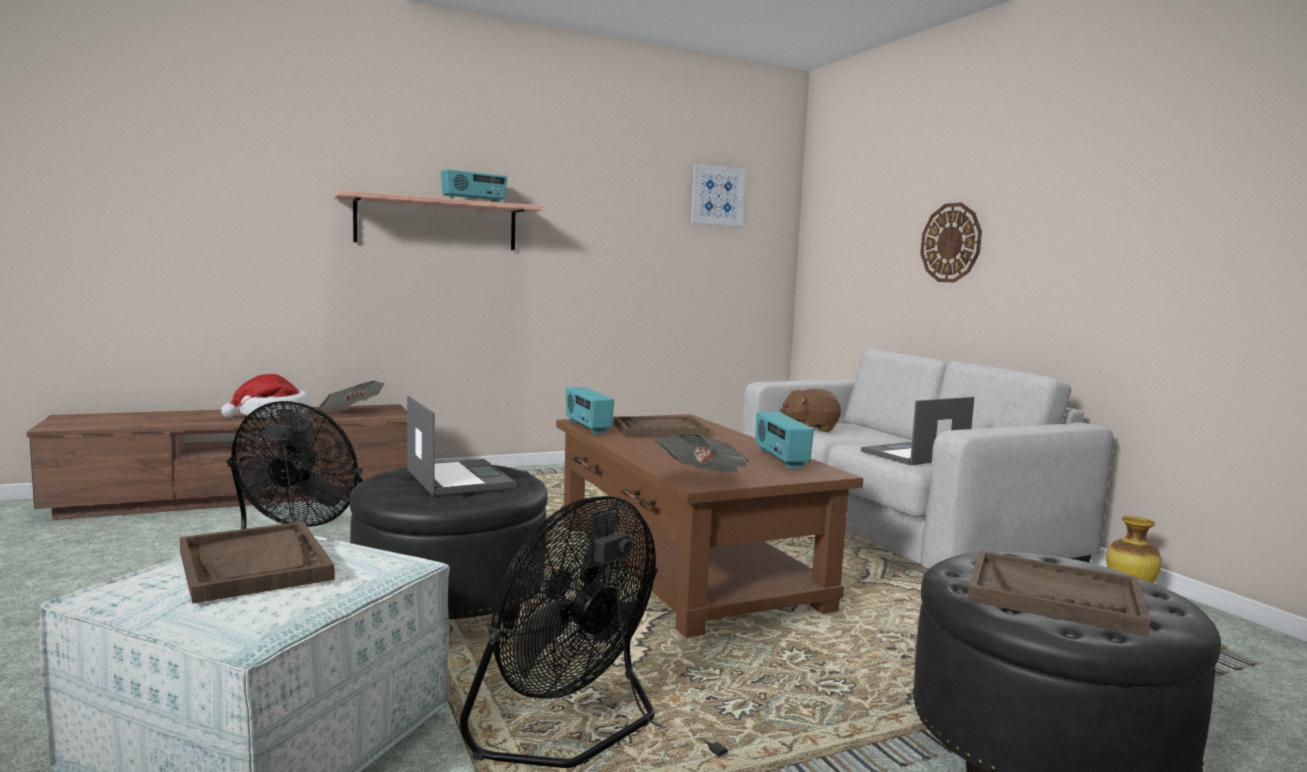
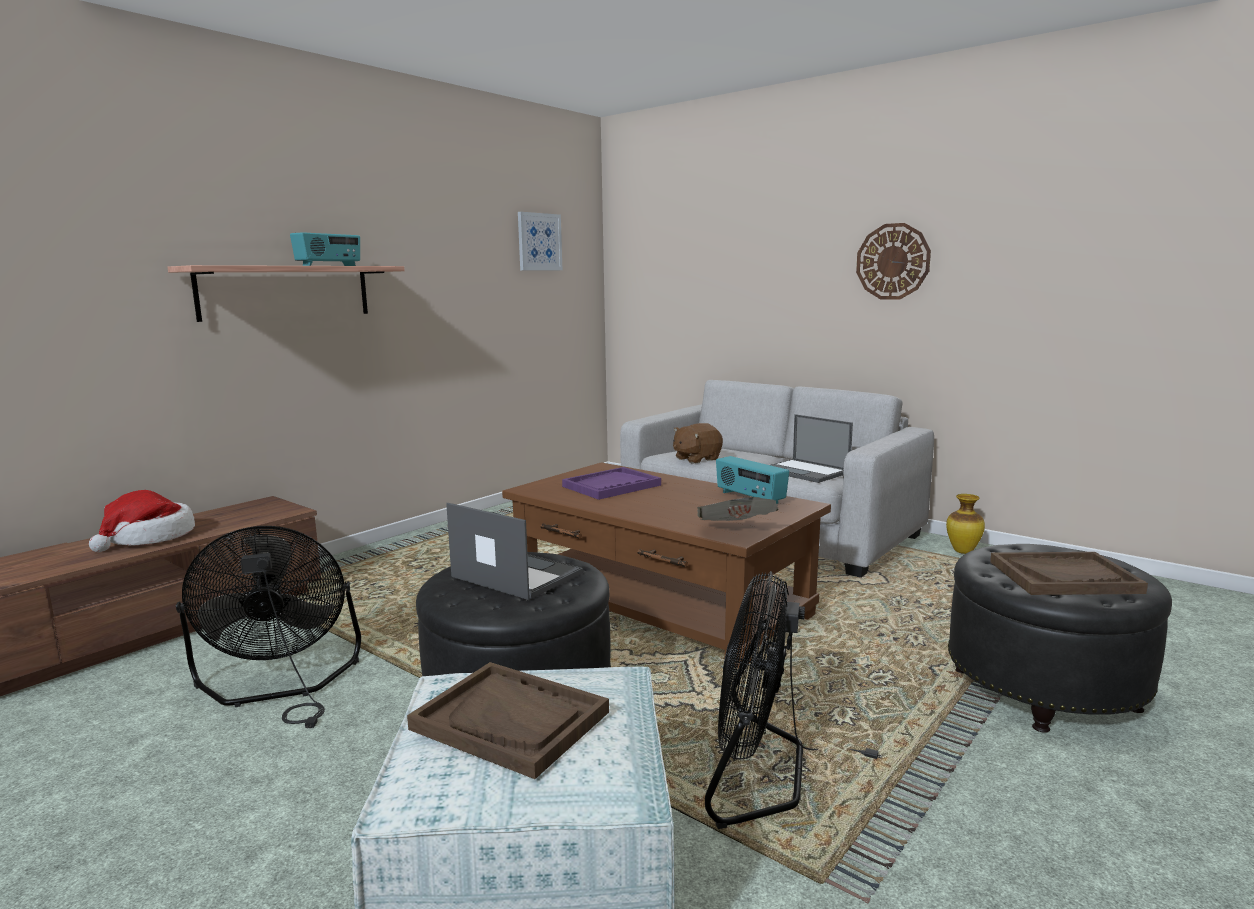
camera: 25 degrees left, 5 degrees up
newspaper [318,381,385,410] -> none
radio [566,387,614,434] -> none
brown tray [614,416,710,438] -> purple tray [562,467,661,500]
laptop [861,397,974,465] -> laptop turned 75 degrees counterclockwise [771,414,853,483]
wall clock [920,202,982,283] -> wall clock moved to [856,223,931,300]

